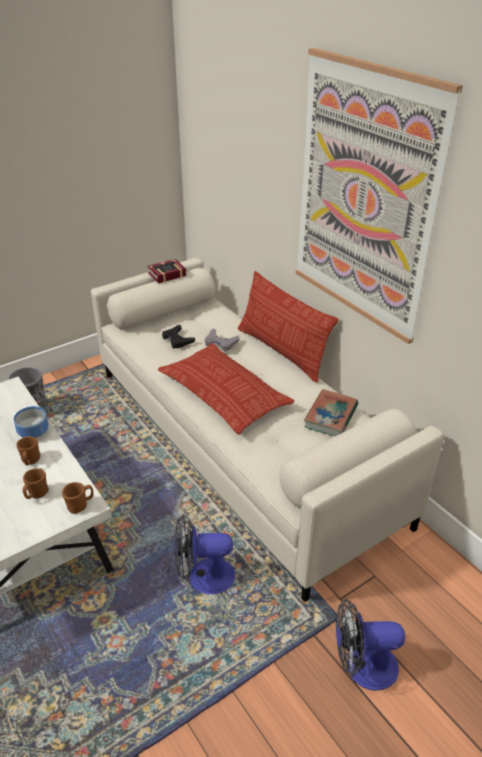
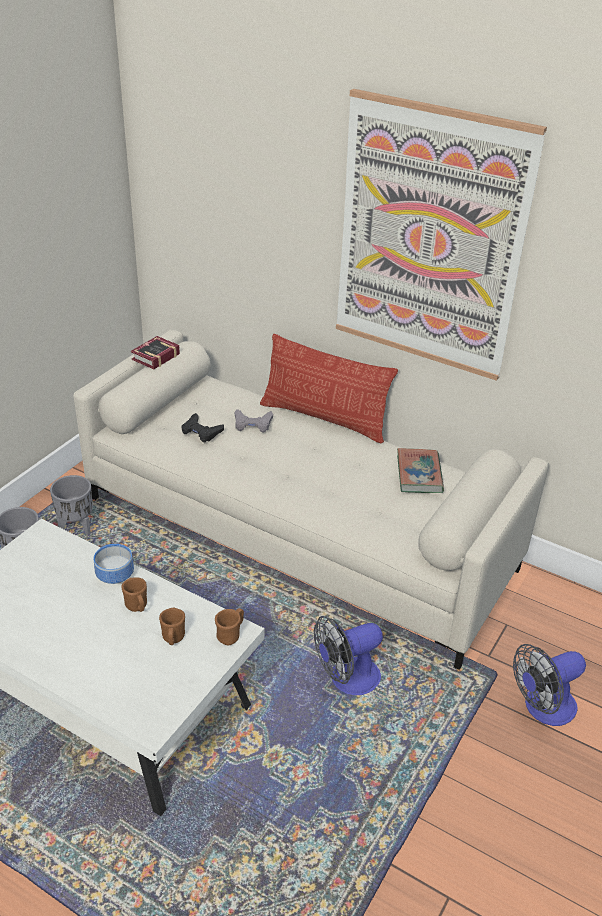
camera: 25 degrees left, 0 degrees up
pillow [158,343,294,435] -> none
none -> grey planter [50,475,93,535]

